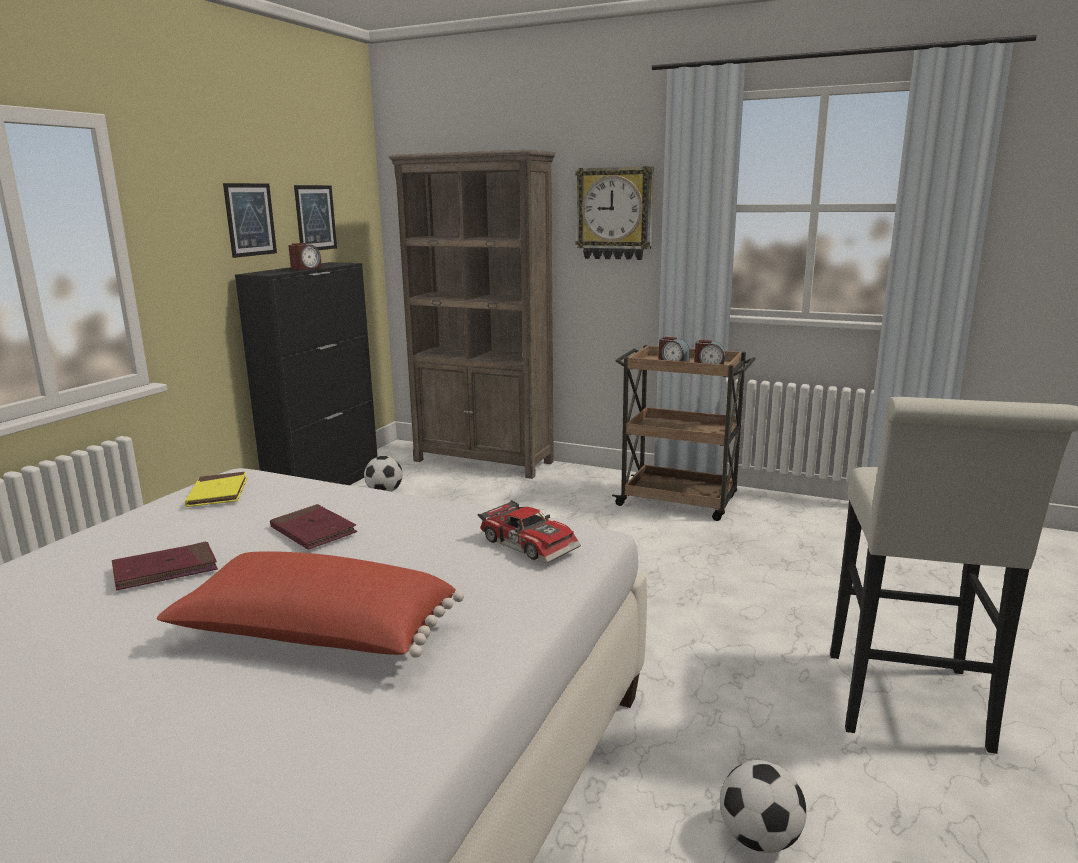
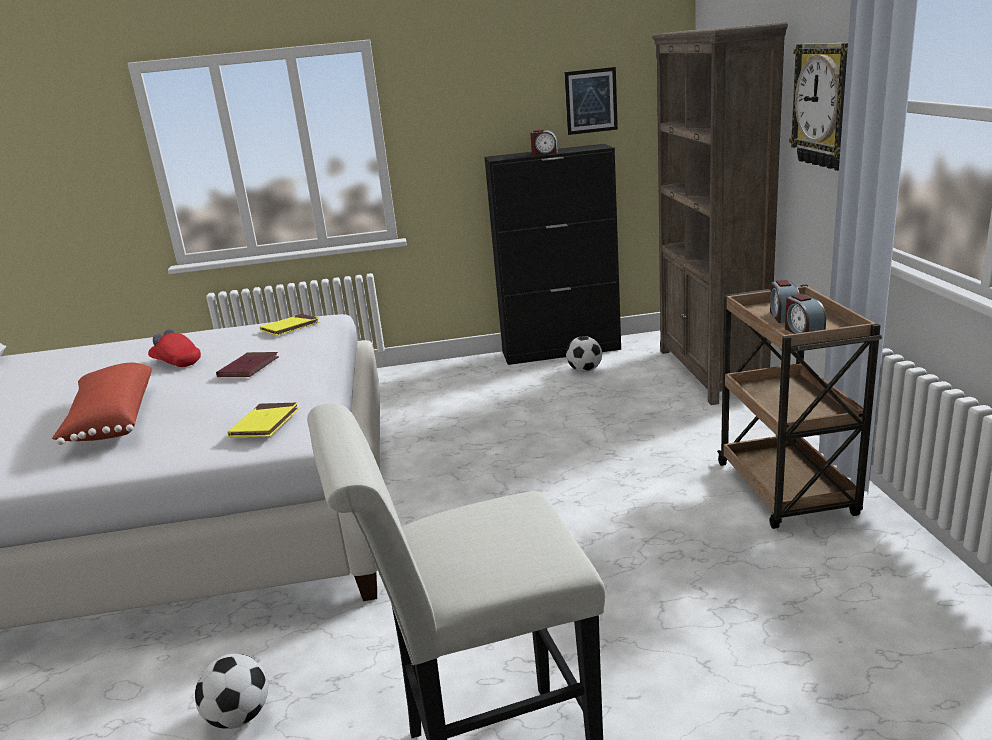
camera: 60 degrees right, 5 degrees up
red book [112,541,218,590] -> red cap [148,329,201,367]
picture [223,183,277,258] -> none
toy car [478,500,581,563] -> yellow book [227,402,299,437]

